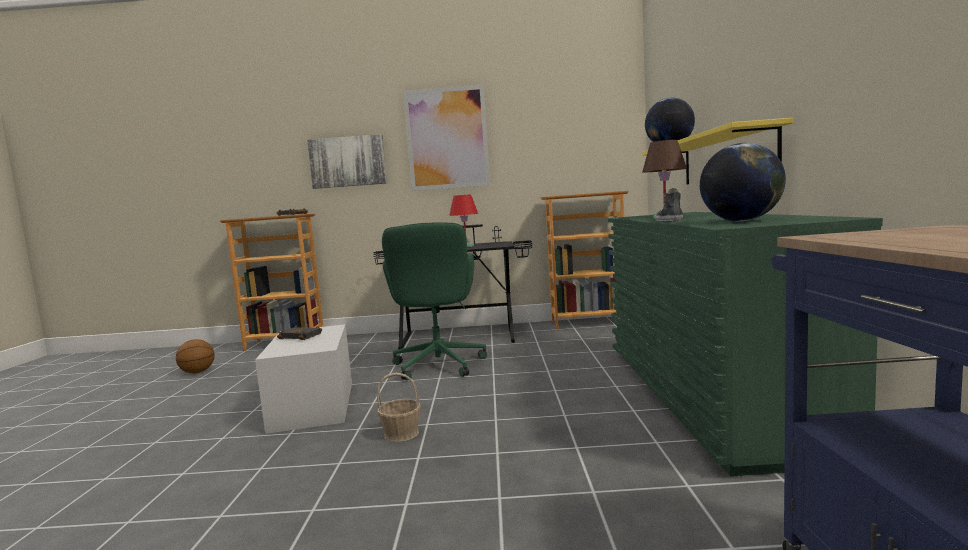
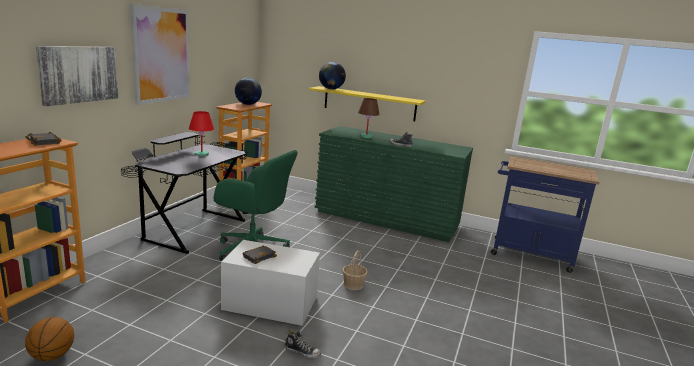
camera: 70 degrees left, 10 degrees up
globe [700,143,786,221] -> globe moved to [235,78,262,105]
none -> shoe [285,329,321,358]

